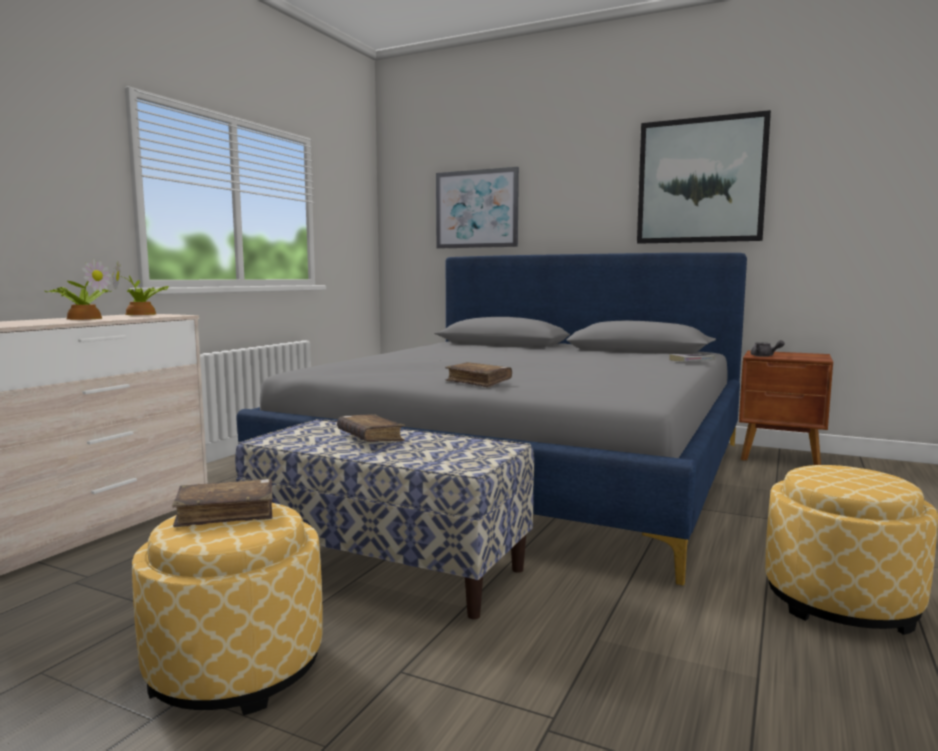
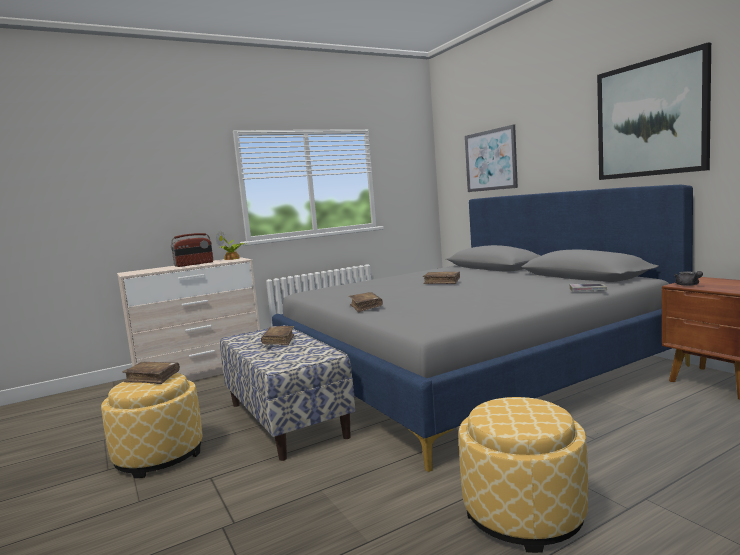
camera: 35 degrees right, 0 degrees up
potted plant [44,259,112,320] -> radio [171,233,213,267]
none -> brown book [423,272,460,284]

